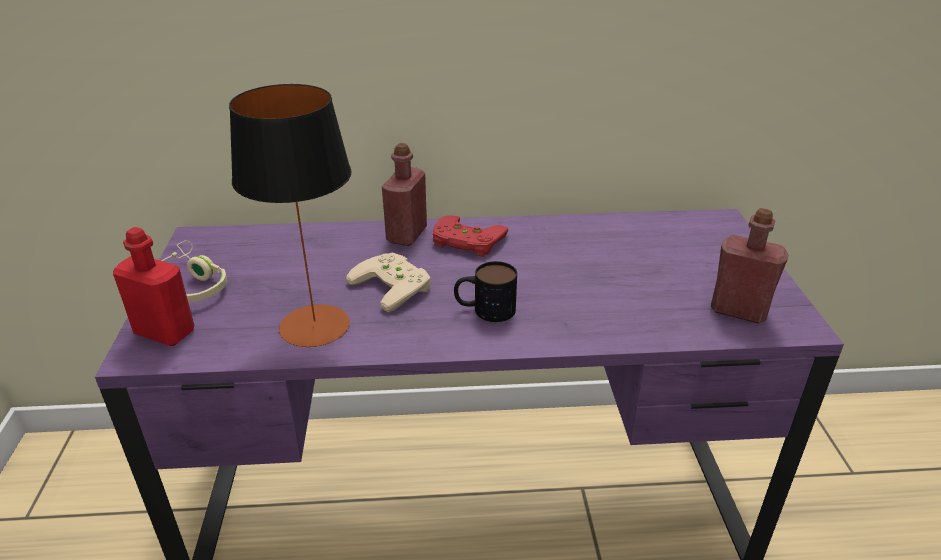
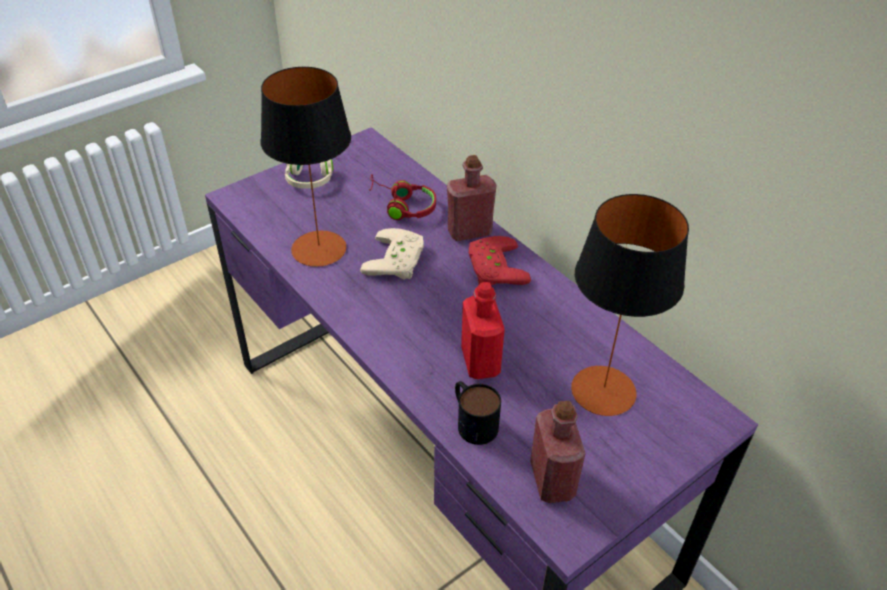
camera: 55 degrees right, 10 degrees up
red bottle [113,227,194,346] -> red bottle moved to [461,282,505,379]
mug [454,261,517,322] -> mug moved to [455,381,501,445]
none -> red headphones [369,174,436,220]
none -> table lamp [571,194,689,416]

